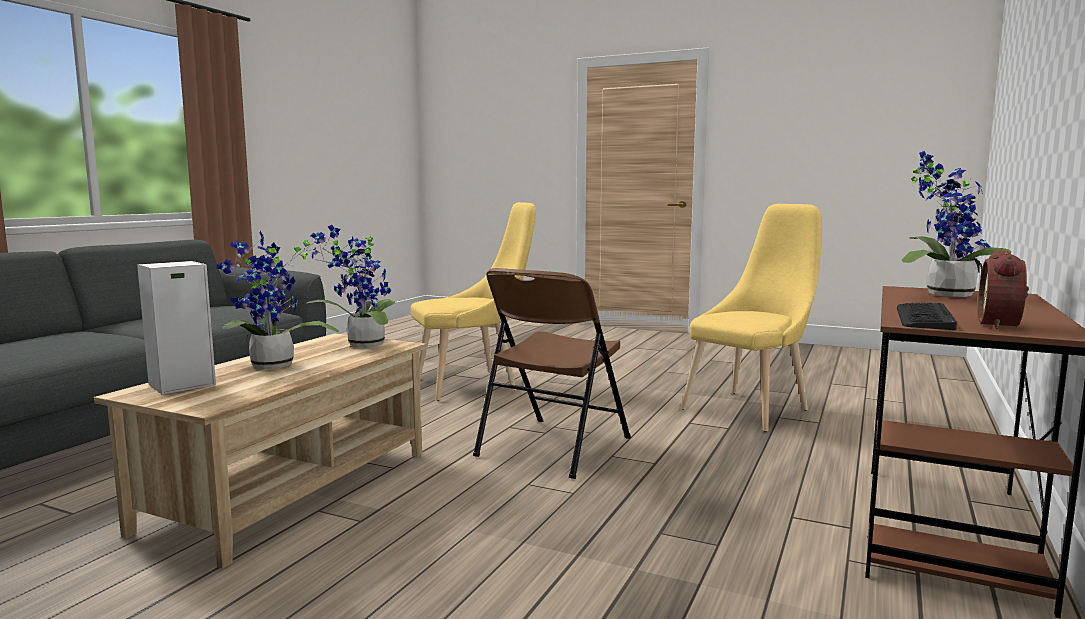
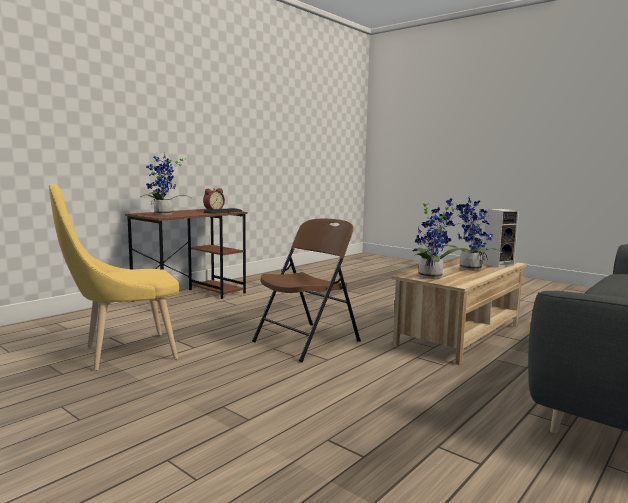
camera: 165 degrees left, 0 degrees up
yellow chair [411,202,536,401] -> none

